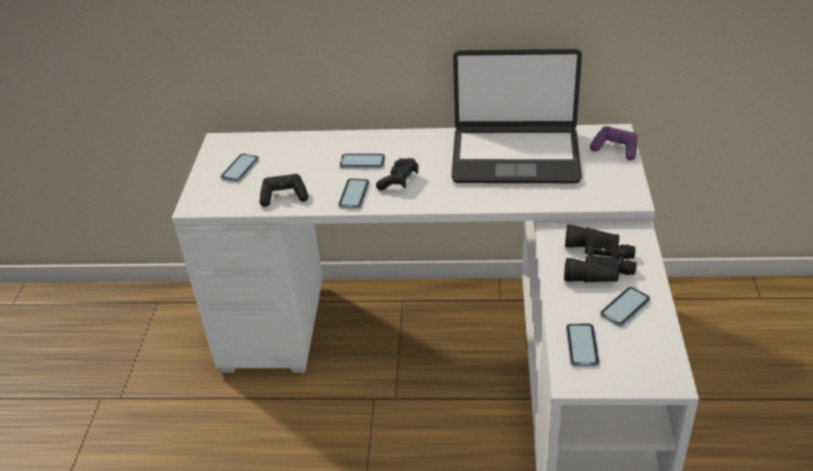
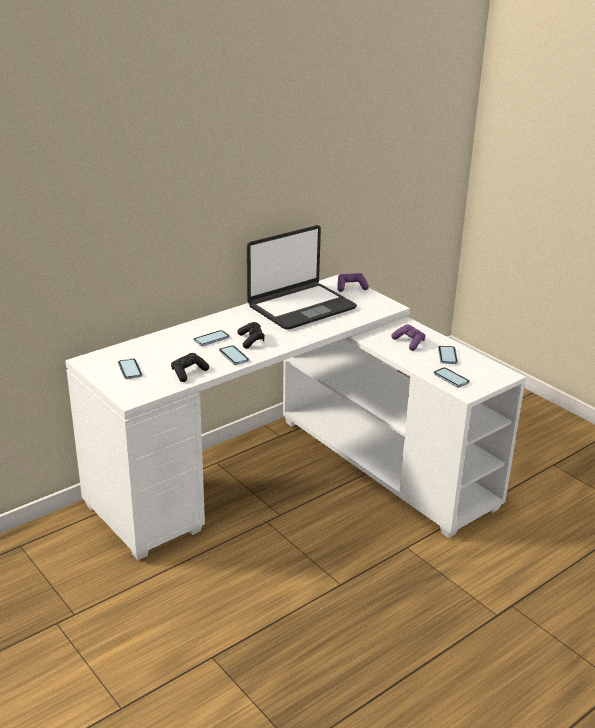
camera: 45 degrees left, 10 degrees down
black binoculars [564,225,636,282] -> purple game controller [391,325,426,351]

